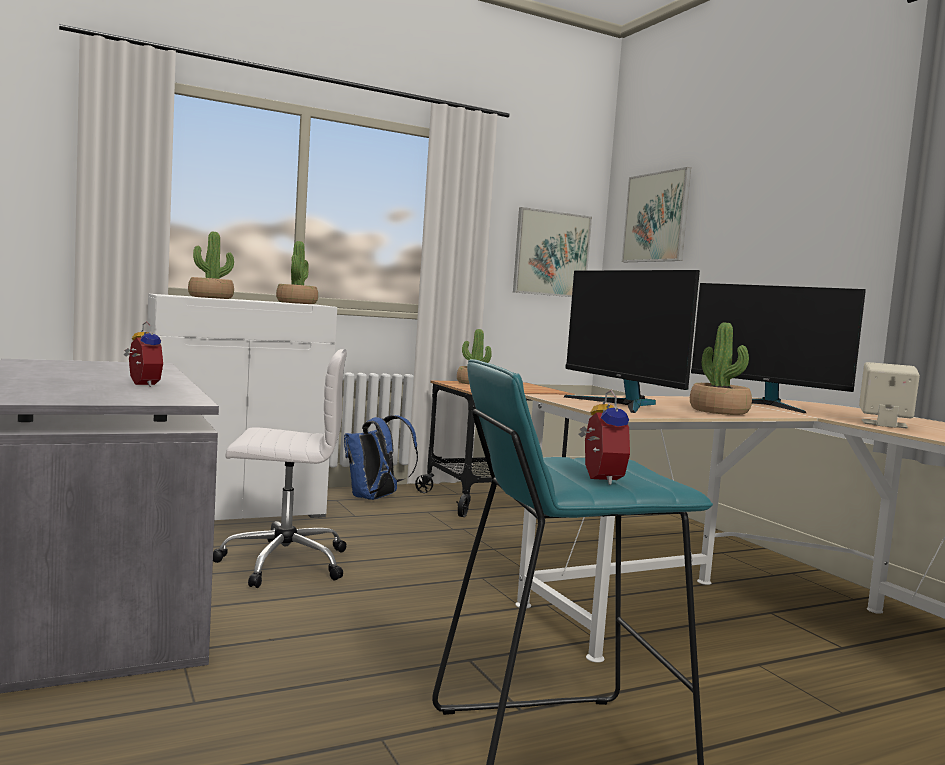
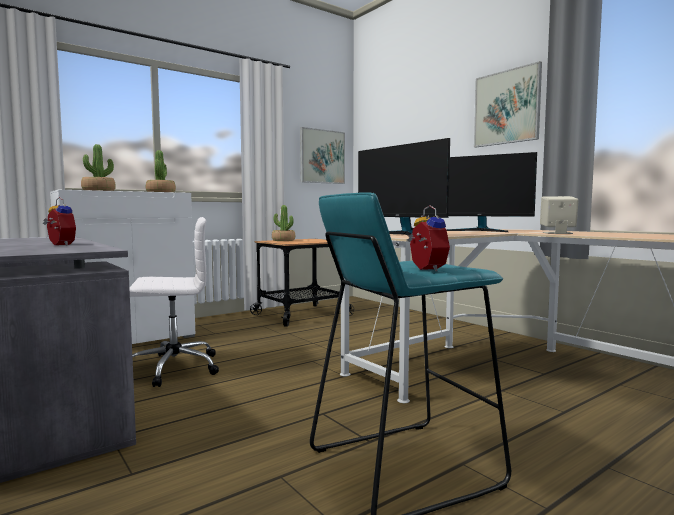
camera: 10 degrees left, 0 degrees up
blue backpack [344,415,418,500] -> none
picture [622,167,691,262] -> picture moved to [474,61,542,147]
potted plant [690,322,752,415] -> none

